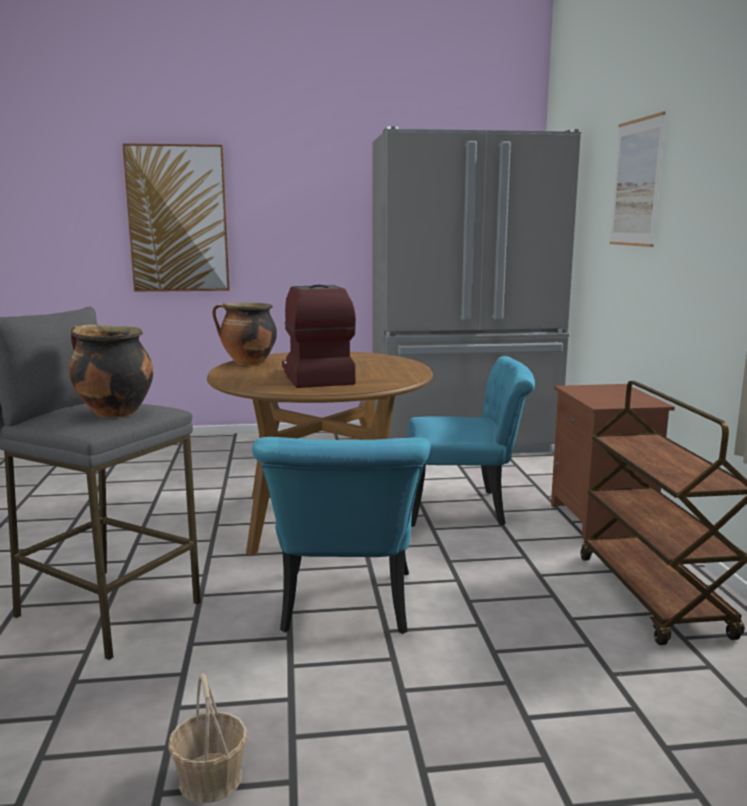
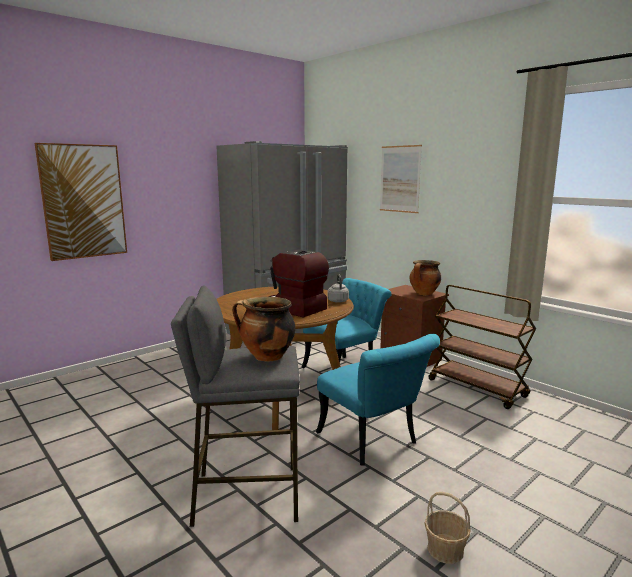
camera: 35 degrees left, 0 degrees up
cooking pot [212,303,277,365] -> cooking pot moved to [410,260,441,296]
none -> grey kettle [327,275,349,303]

